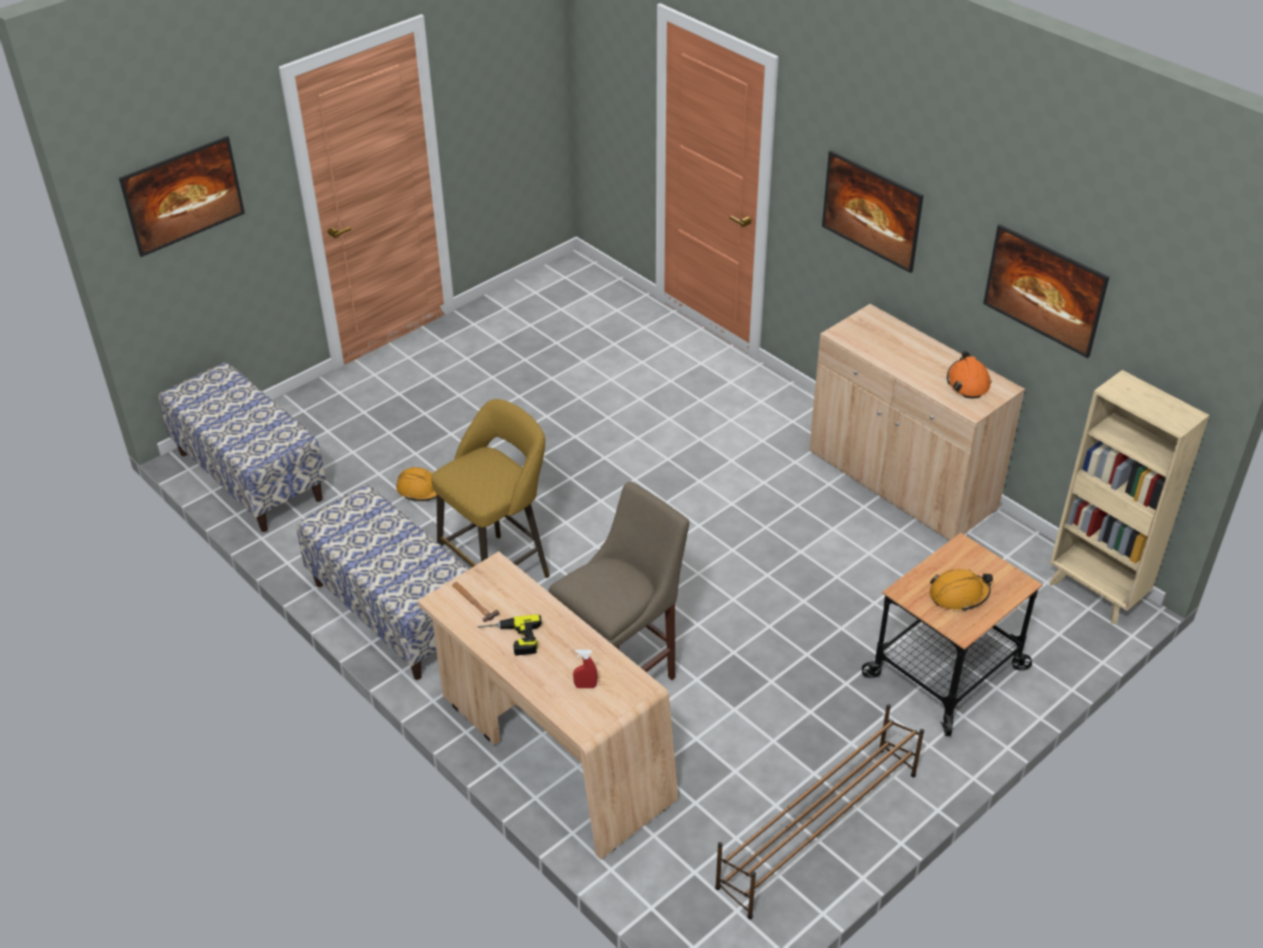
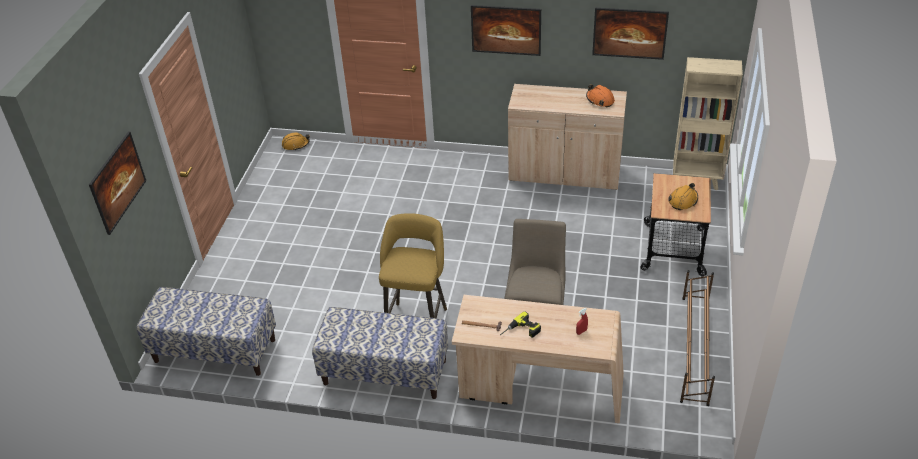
camera: 35 degrees left, 0 degrees up
orange hard hat [396,467,437,501] -> orange hard hat moved to [282,132,310,151]

